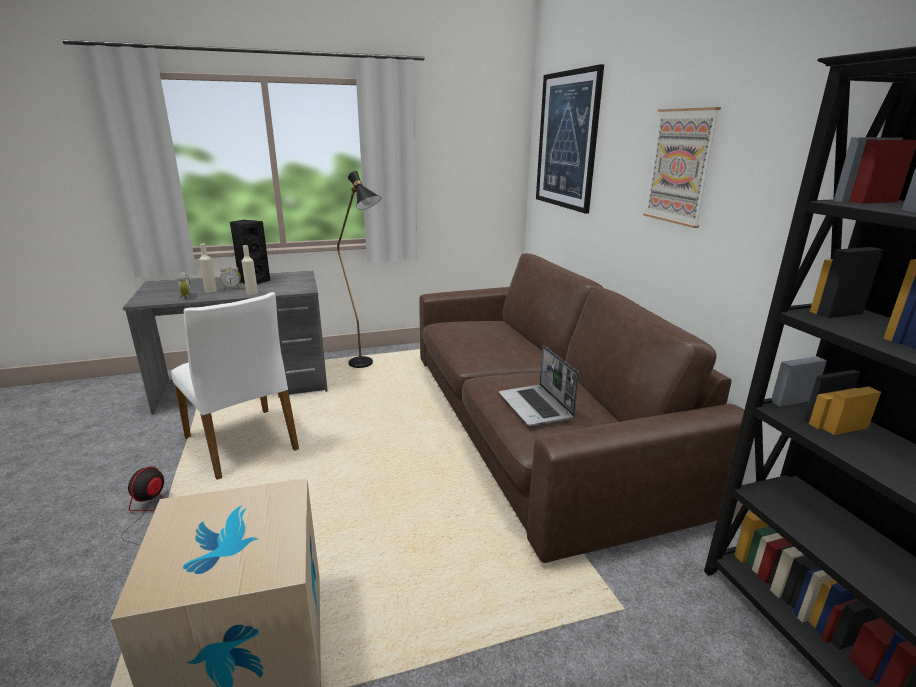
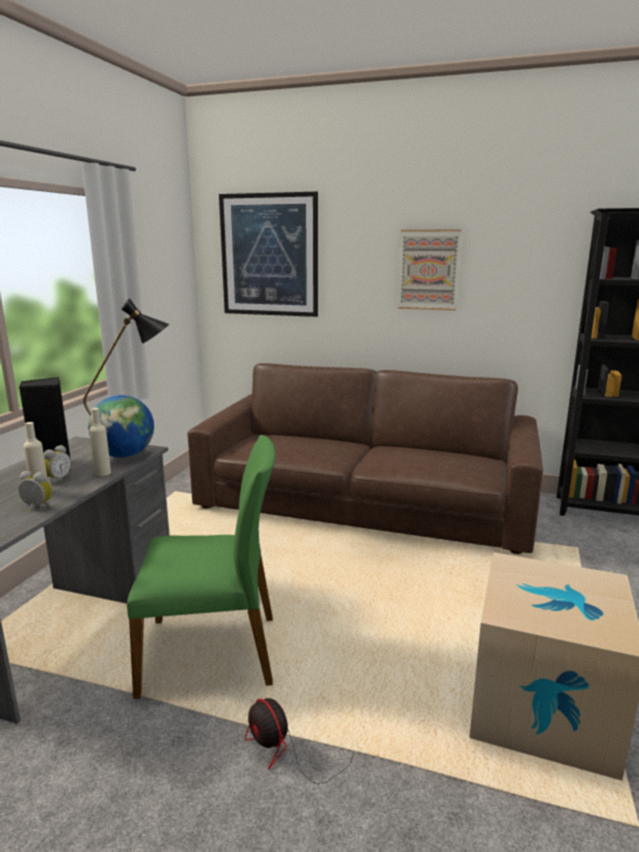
camera: 55 degrees left, 5 degrees down
white chair [171,292,299,480] -> green chair [127,435,276,699]
laptop [499,345,579,426] -> none
none -> globe [88,395,154,458]

